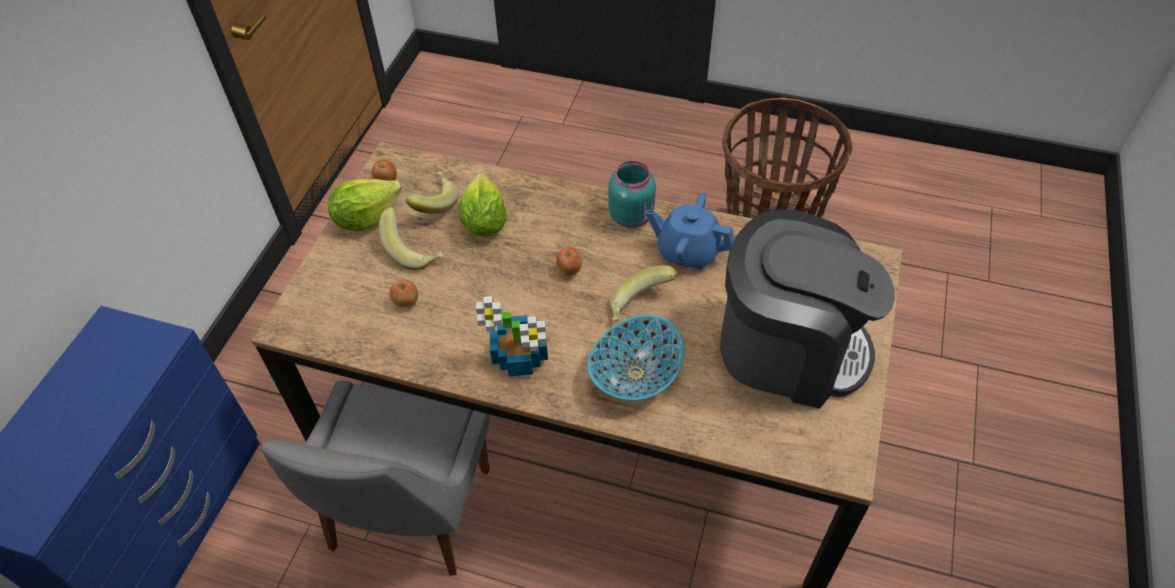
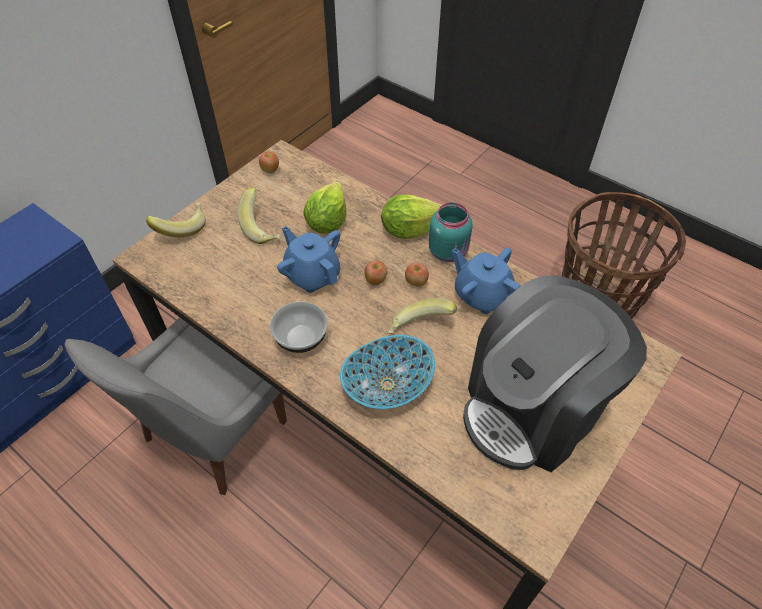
camera: 20 degrees right, 0 degrees up
lettuce [328,179,402,231] -> lettuce moved to [381,195,442,239]
apple [390,279,418,307] -> apple moved to [405,262,429,287]
banana [406,171,459,214] -> banana moved to [146,203,206,237]
potted plant [476,296,548,376] -> bowl [270,302,328,353]
coffee machine [720,209,895,409] -> coffee machine turned 105 degrees clockwise [463,276,647,472]
none -> blue teapot [277,226,340,293]

